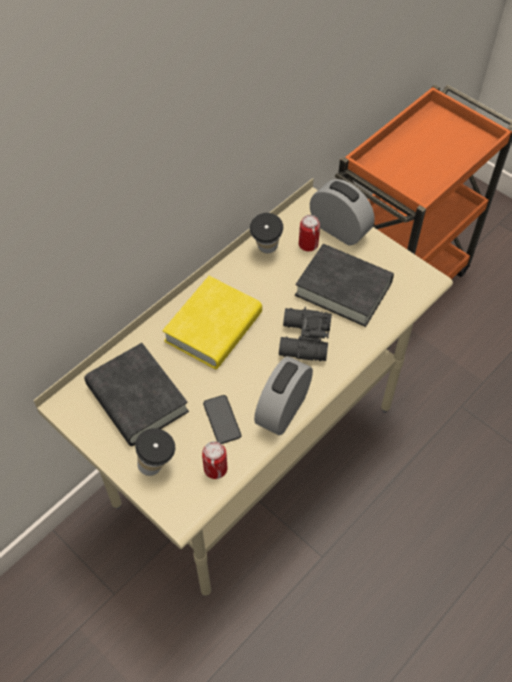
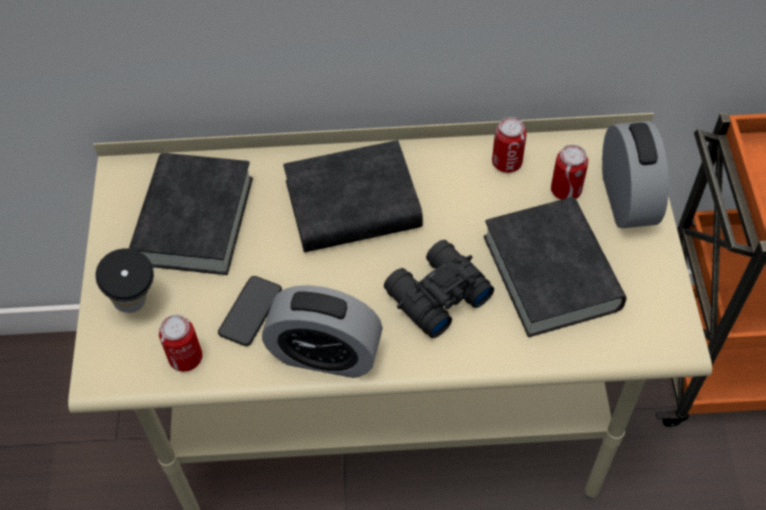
camera: 45 degrees right, 0 degrees up
yellow book [163,276,262,369] -> black book [283,140,423,252]
cup [250,213,283,253] -> can [492,117,527,173]
alarm clock [254,356,313,435] -> alarm clock turned 150 degrees counterclockwise [262,285,383,378]

